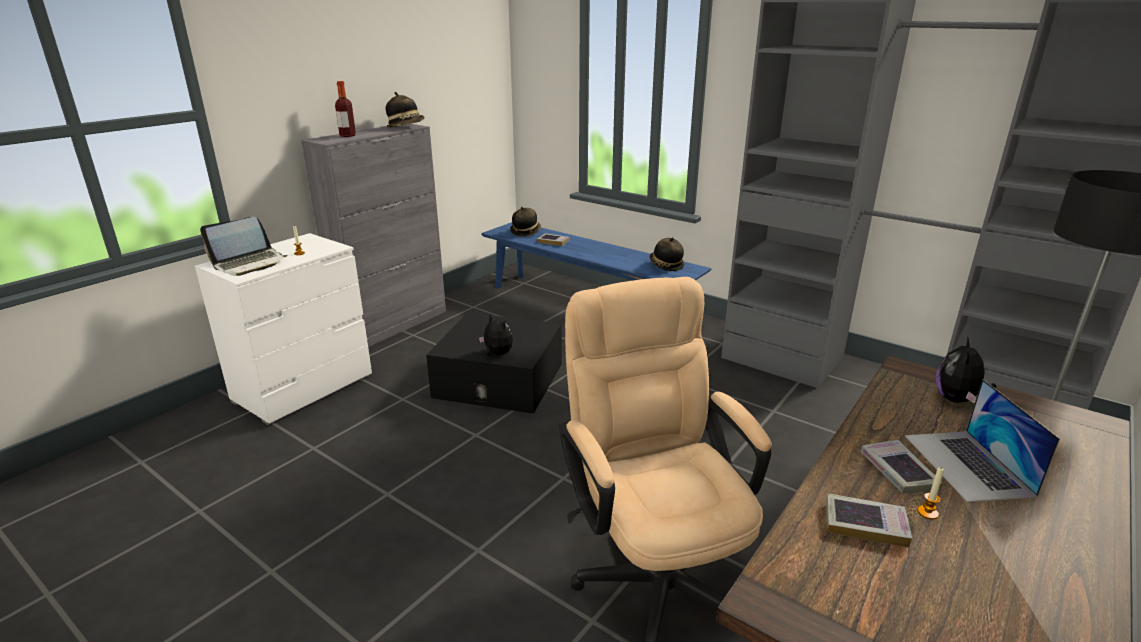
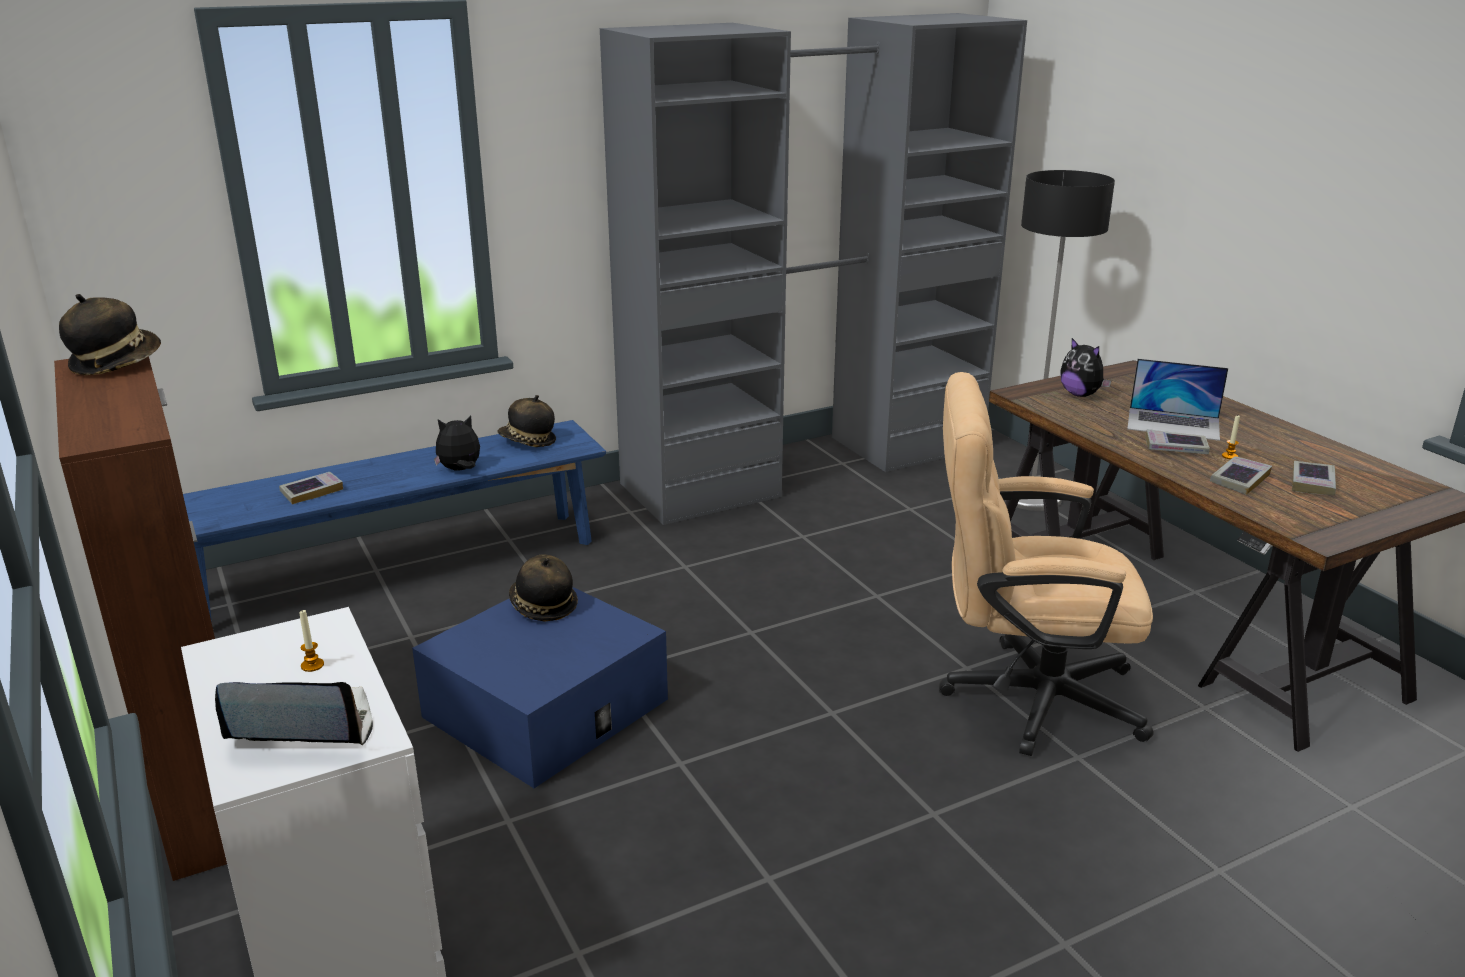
camera: 65 degrees left, 0 degrees up
laptop [200,217,288,276] -> laptop turned 75 degrees counterclockwise [215,682,373,745]
grey cabinet [301,124,446,347] -> brown cabinet [54,356,227,881]
bottle [335,81,356,137] -> none
black storage box [426,313,562,414] -> blue storage box [412,587,668,788]
plush toy [479,313,513,355] -> plush toy moved to [434,415,480,471]
hat [510,207,542,236] -> hat moved to [509,555,578,621]
none -> book [1292,461,1336,495]

